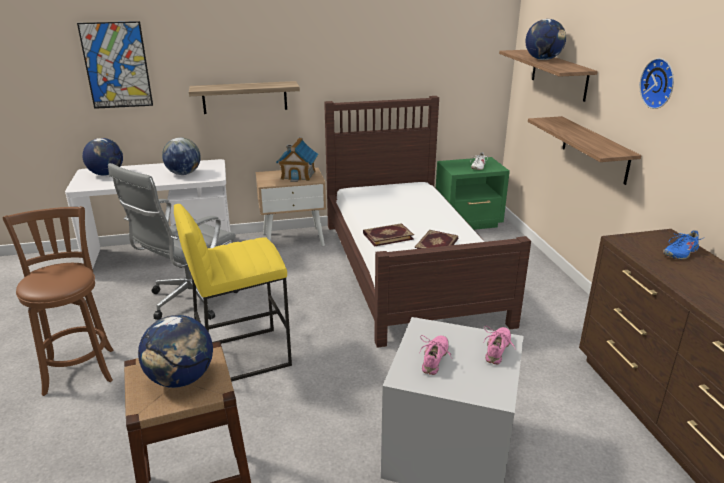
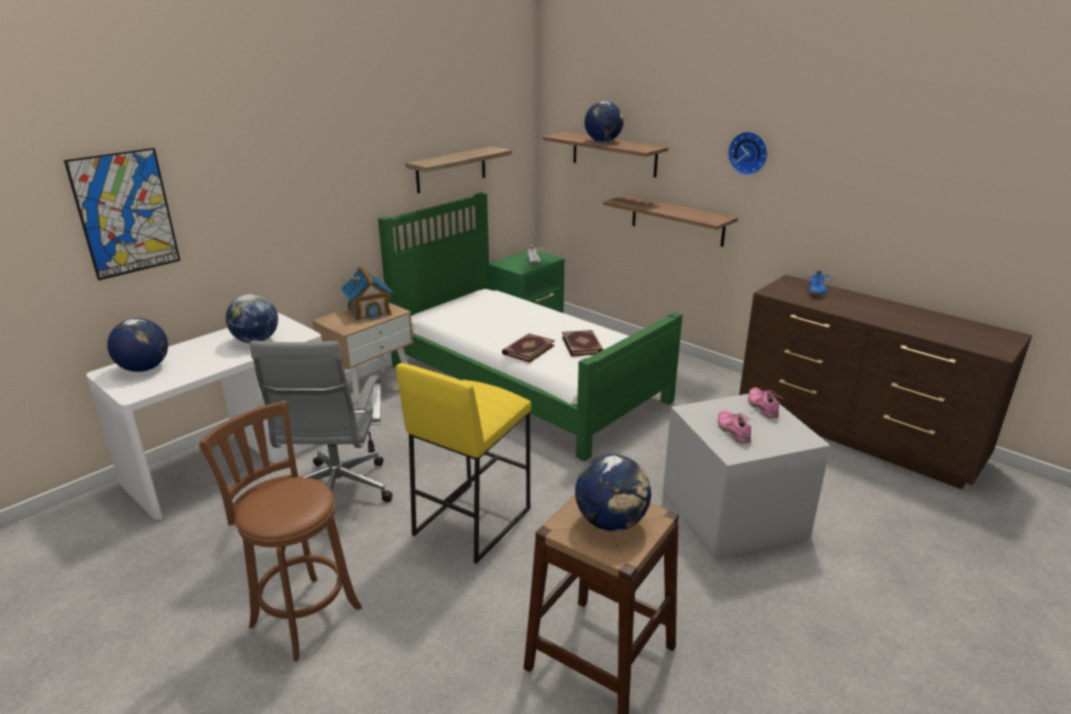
camera: 35 degrees left, 0 degrees up
shelf [189,81,300,114] -> shelf moved to [406,146,512,193]
brown bed [324,96,531,348] -> green bed [378,193,683,462]

